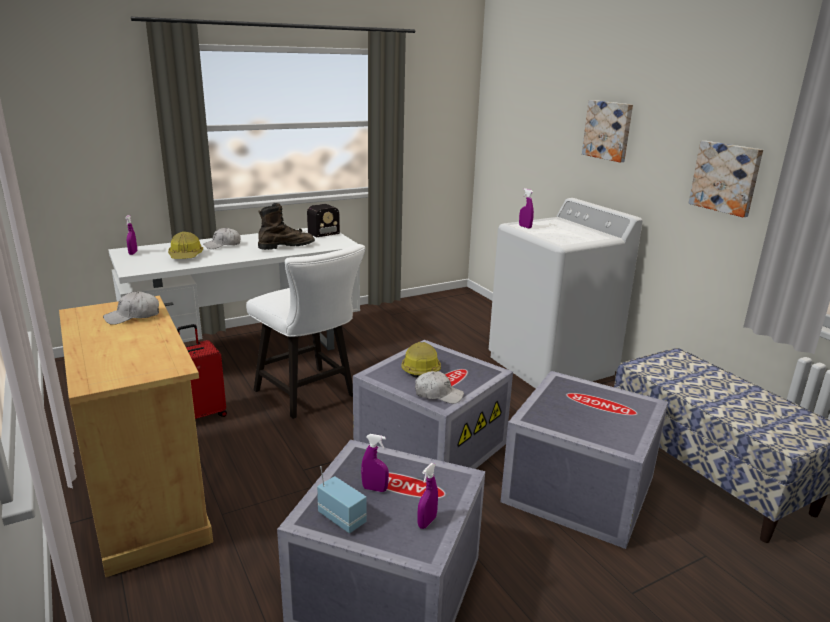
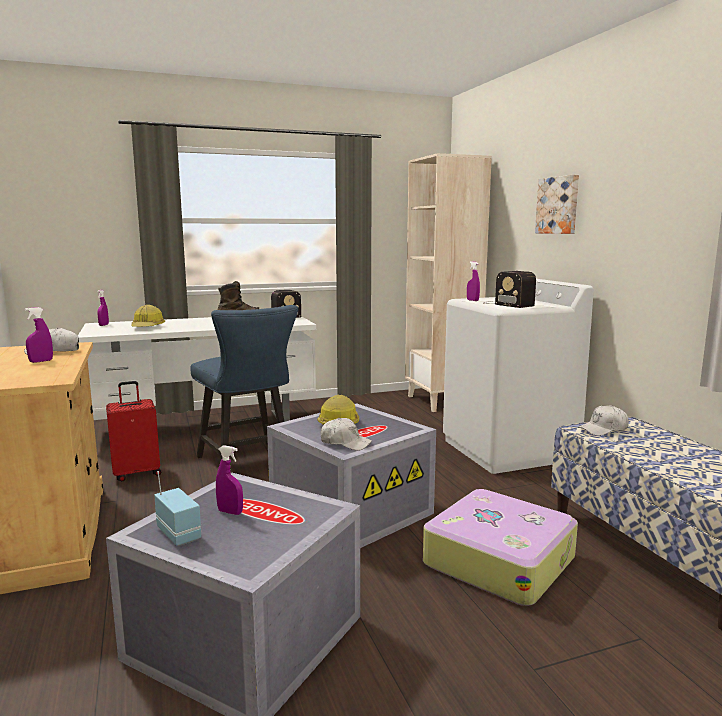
camera: 10 degrees right, 10 degrees down
white cap [204,227,241,249] -> white cap moved to [578,405,629,436]
white chair [246,244,365,419] -> blue chair [190,305,298,459]
purple spray bottle [417,463,438,529] -> purple spray bottle moved to [25,307,53,363]
grey storage box [501,371,668,549] -> suitcase [423,489,578,606]
picture [689,141,763,217] -> none
none -> beige bookcase [405,153,492,412]
none -> radio [484,271,536,308]

